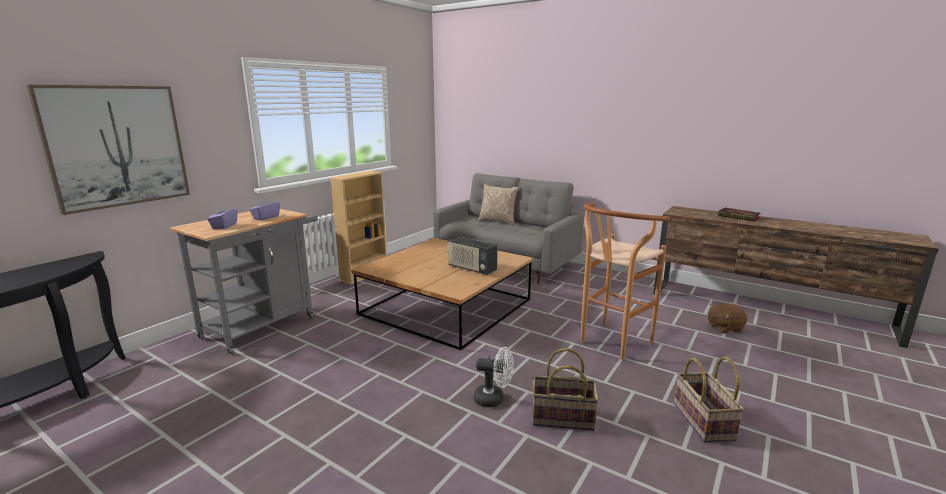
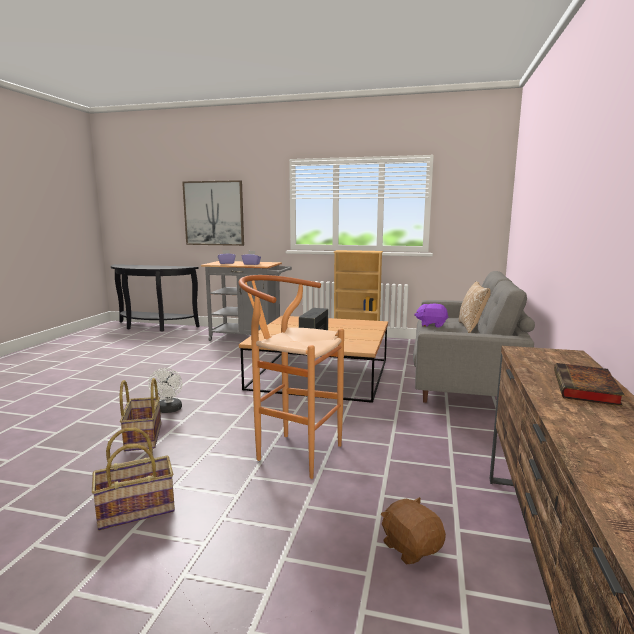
camera: 70 degrees right, 5 degrees down
none -> purple plush toy [414,304,448,328]

